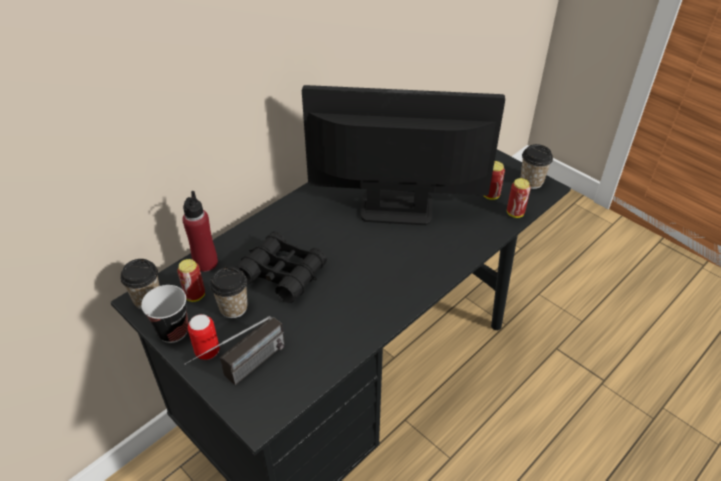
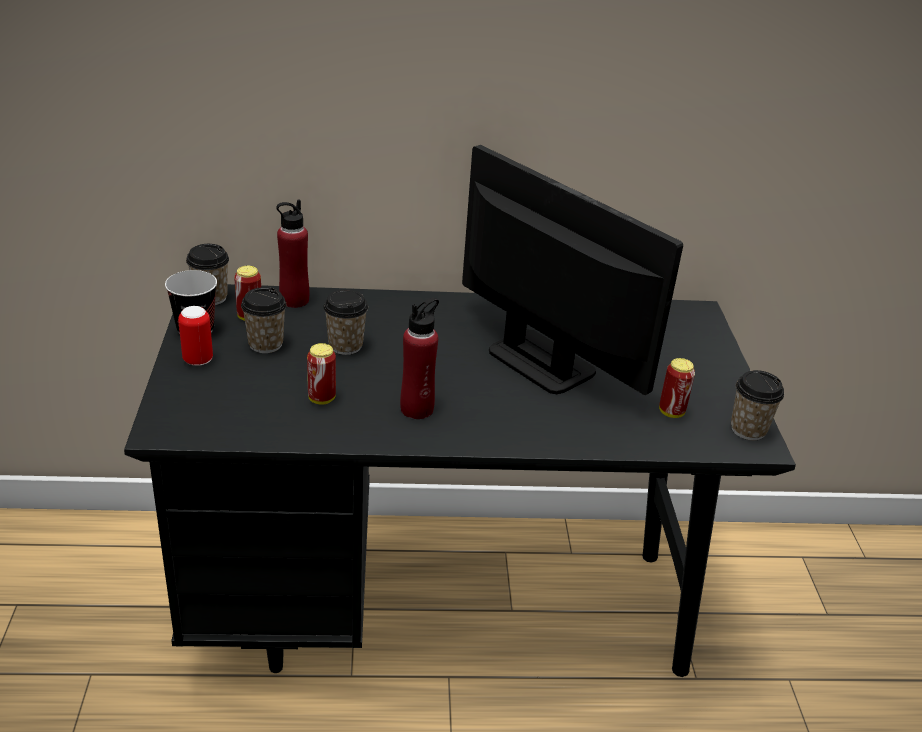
camera: 40 degrees right, 10 degrees down
radio [184,316,285,385] -> none
black binoculars [236,231,327,303] -> cup [323,289,368,355]
can [507,178,531,218] -> can moved to [307,343,336,405]
none -> red bottle [400,298,439,419]

